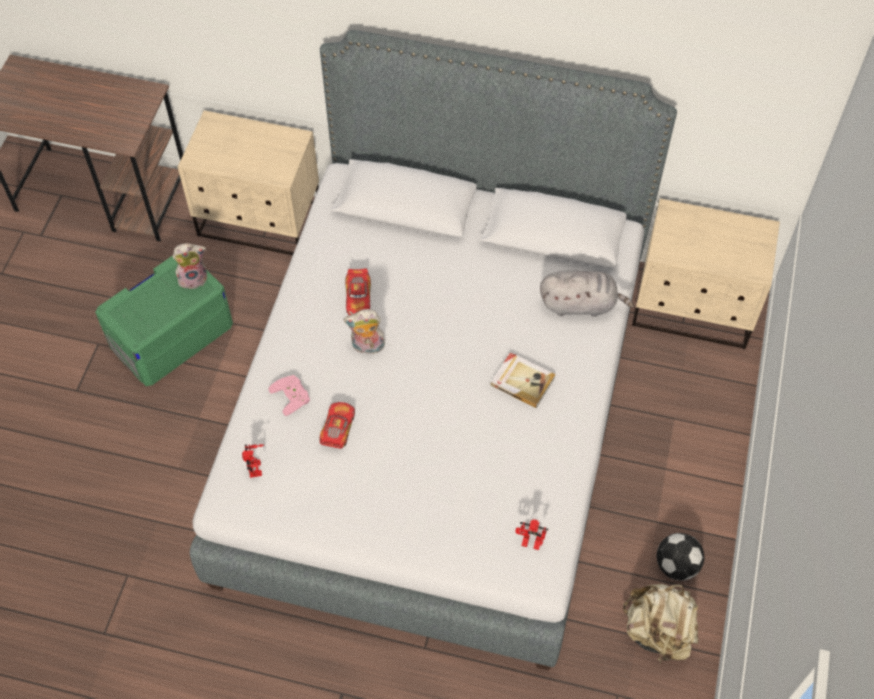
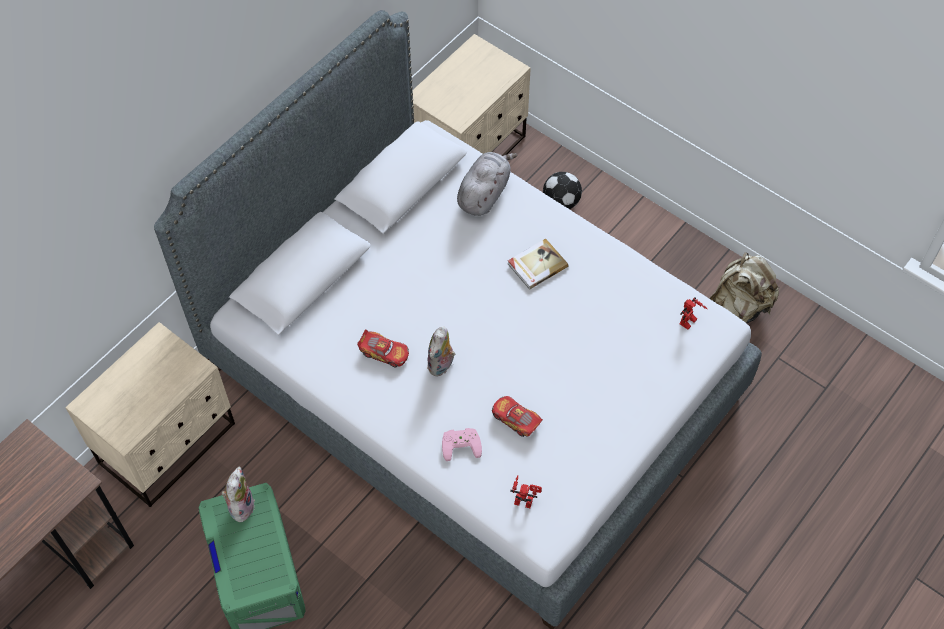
camera: 65 degrees left, 0 degrees up
football [656,533,705,580] -> football moved to [543,172,582,209]

